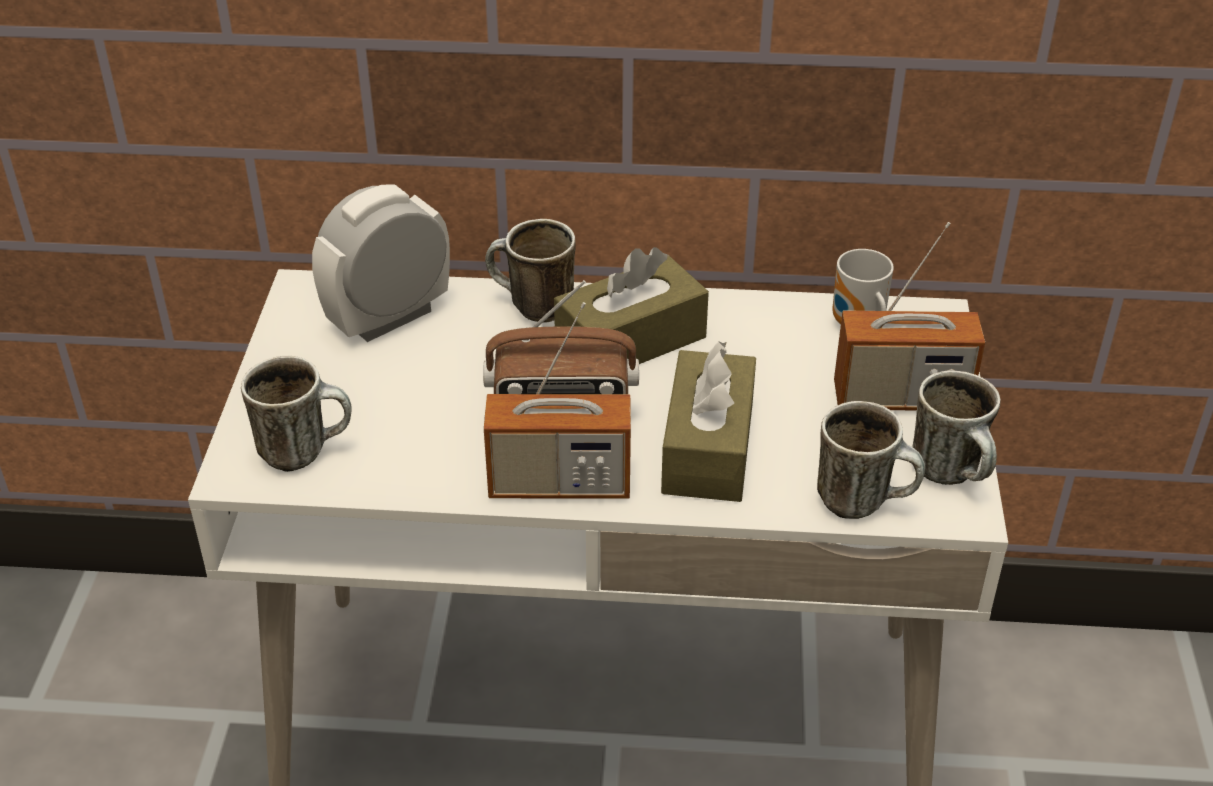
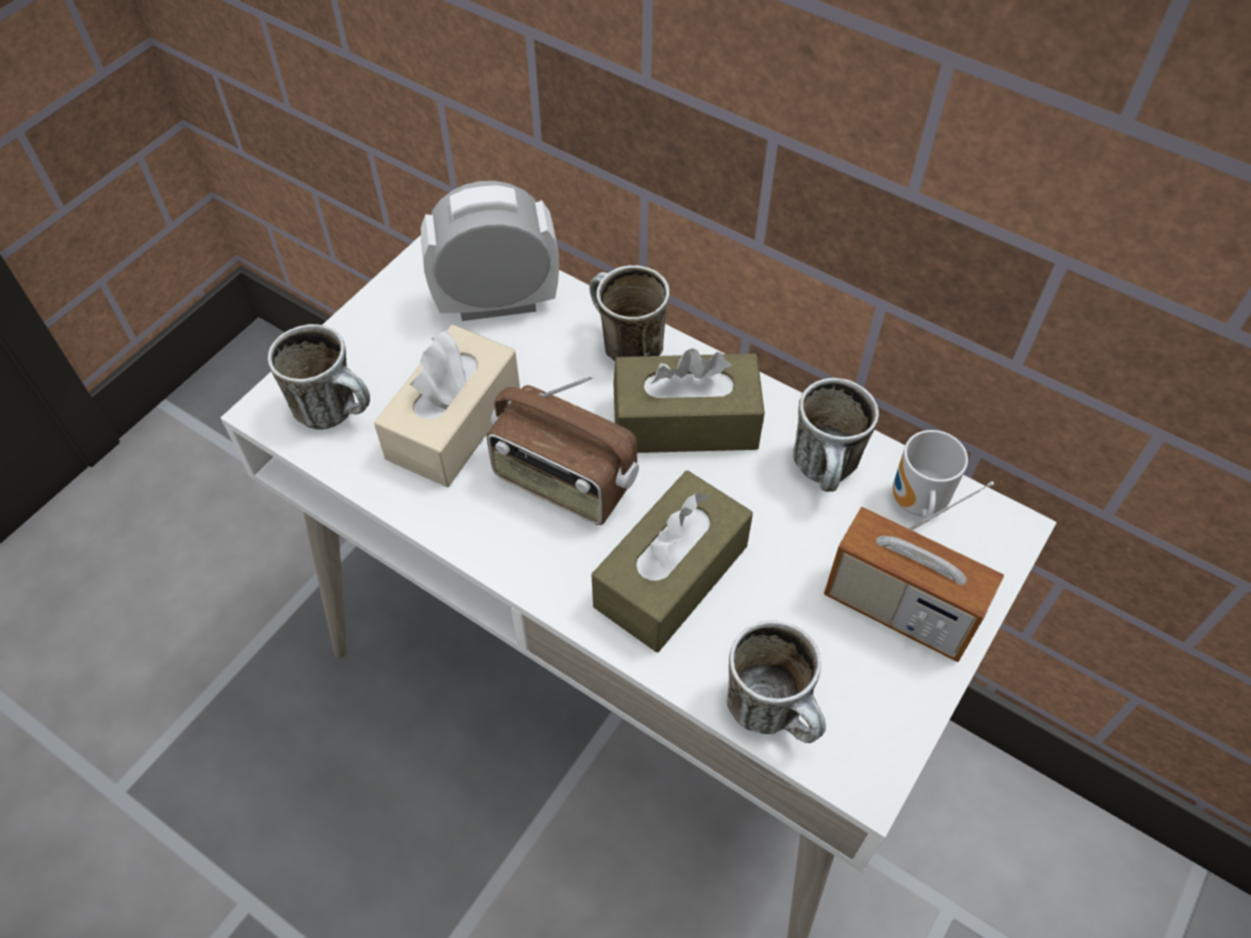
camera: 30 degrees right, 15 degrees up
radio [484,302,631,499] -> none
mug [913,371,1000,485] -> mug moved to [793,378,879,492]
none -> beige tissue box [374,325,520,487]

